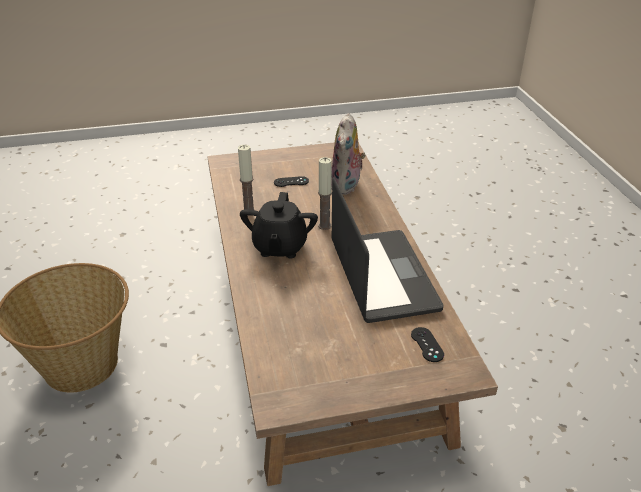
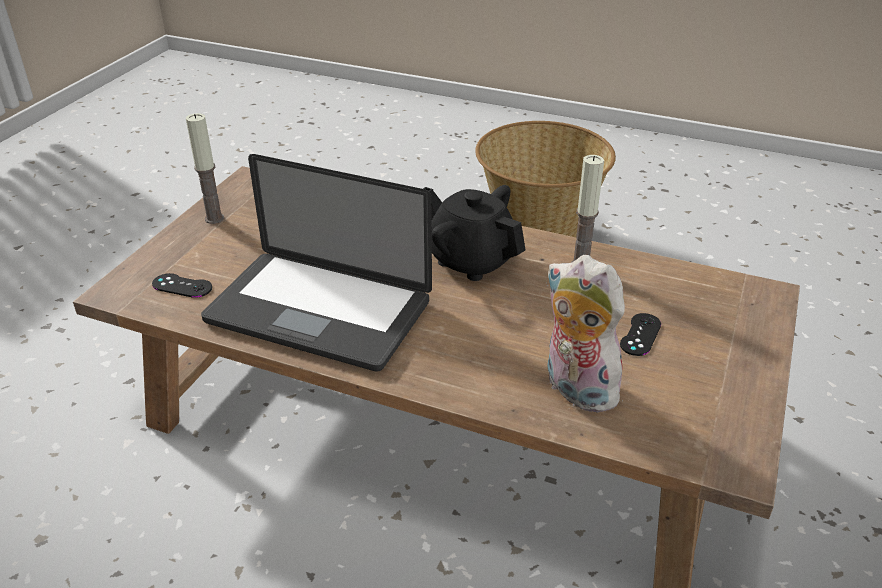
camera: 125 degrees right, 0 degrees up
candle [318,157,332,230] -> candle moved to [186,113,224,224]

